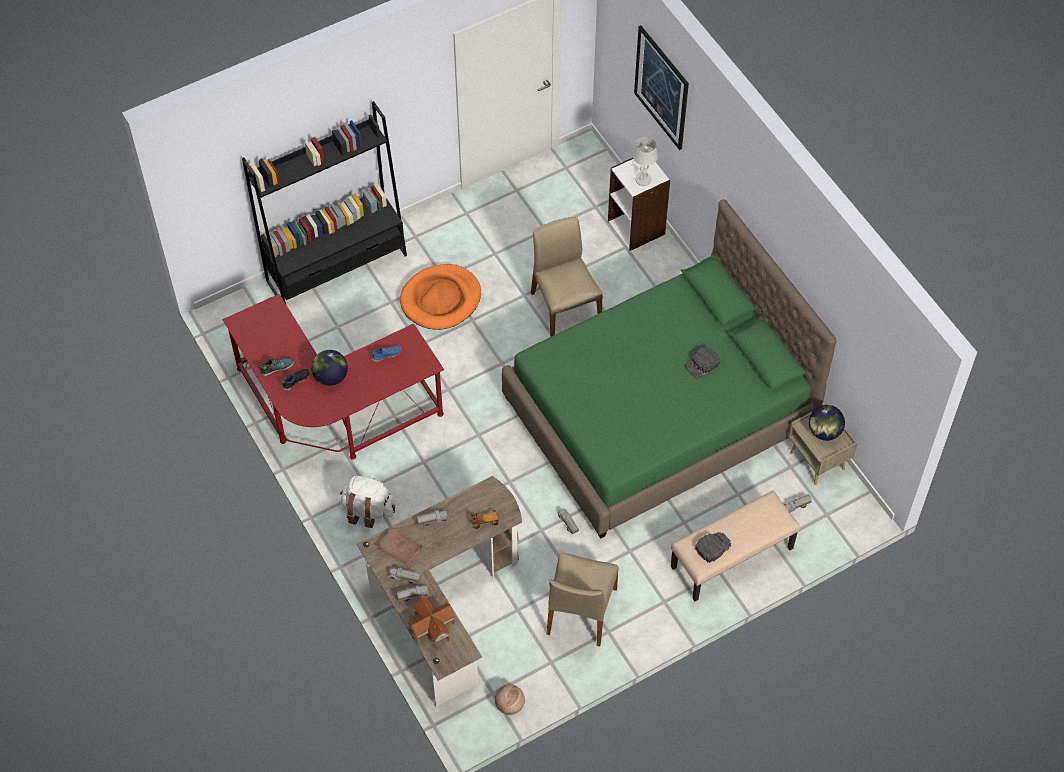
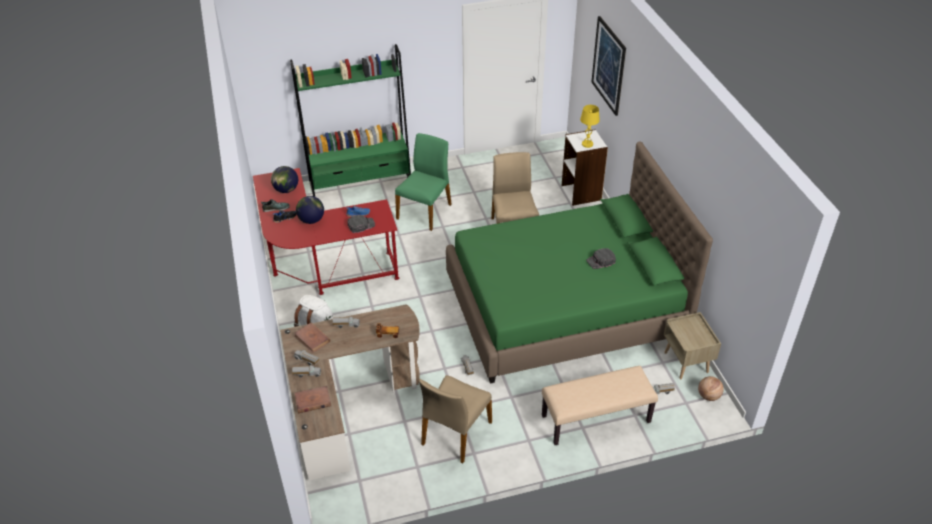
camera: 15 degrees right, 15 degrees down
black bookcase [242,101,407,304] -> green bookcase [290,44,411,197]
orange dog bed [400,264,481,330] -> green chair [395,133,452,231]
toy house [407,598,455,648] -> brown book [294,386,331,413]
basketball [495,684,525,715] -> basketball moved to [698,376,724,401]
white table lamp [633,137,658,186] -> yellow table lamp [580,105,600,148]
black cap [695,532,731,563] -> black cap moved to [348,215,375,233]
globe [809,405,845,441] -> globe moved to [271,166,298,193]

